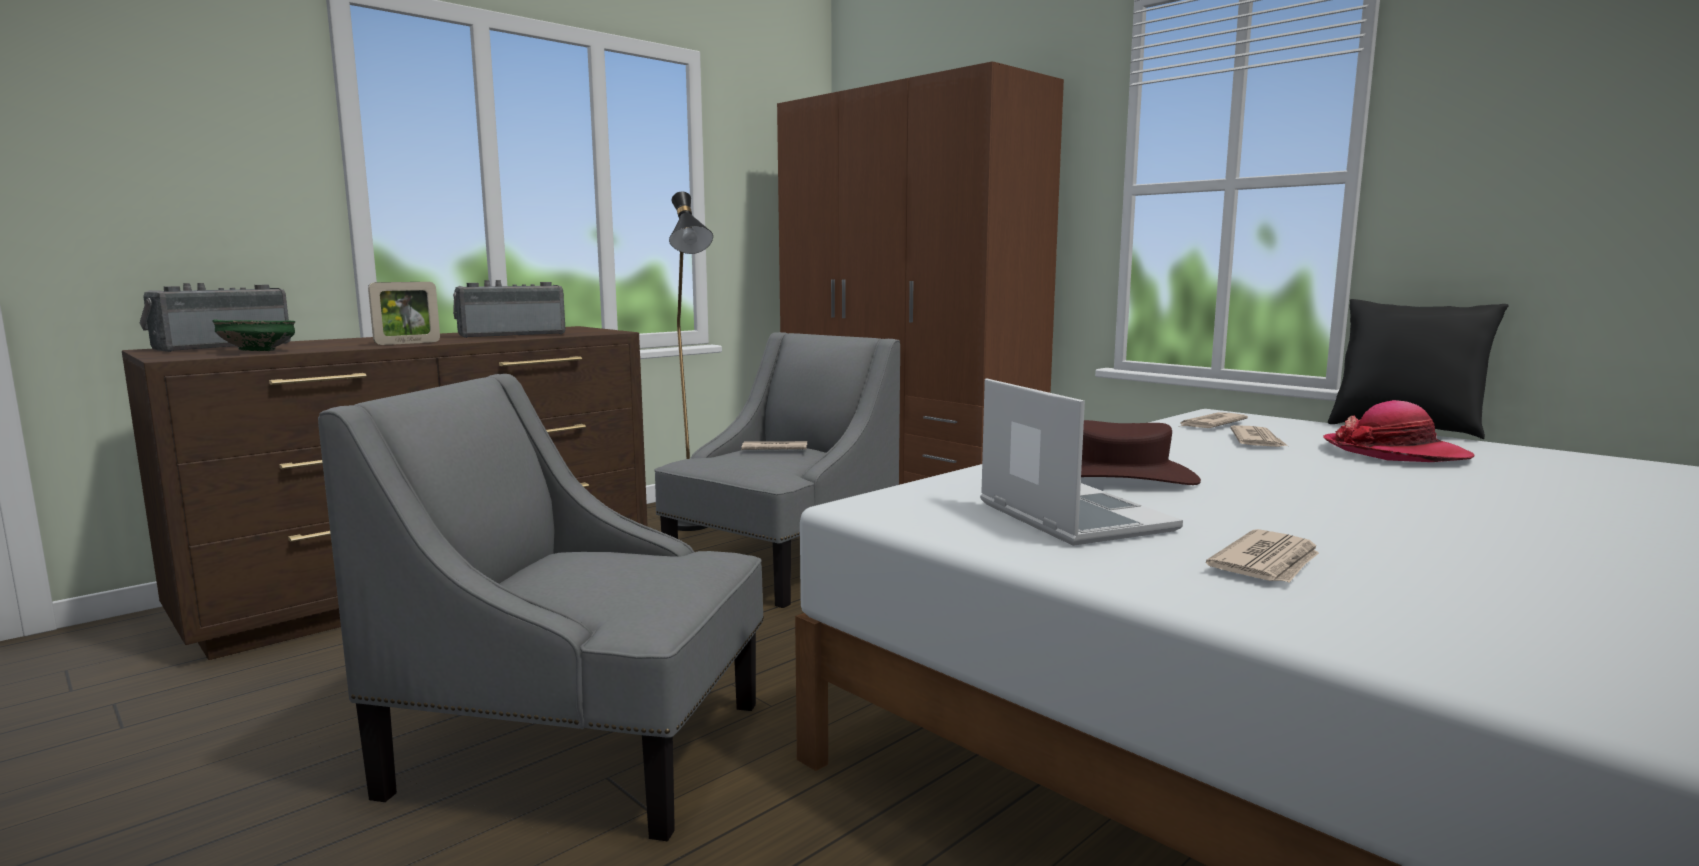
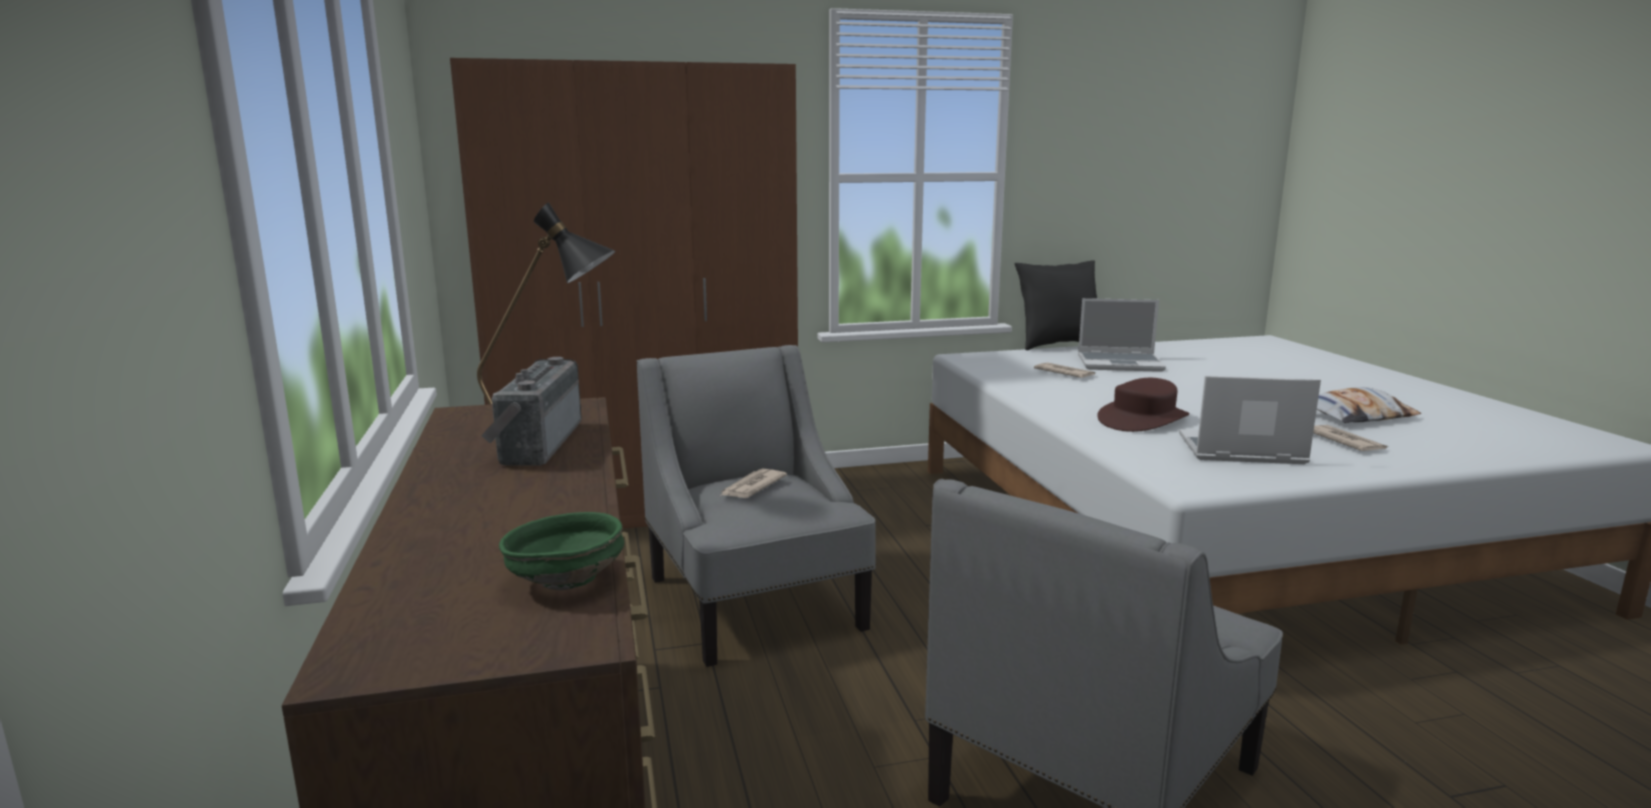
camera: 60 degrees left, 5 degrees up
radio [140,283,291,352] -> none
picture frame [368,282,440,345] -> none
newspaper [1179,412,1248,428] -> none
hat [1323,400,1475,462] -> laptop [1078,298,1166,372]
none -> pillow [1317,387,1421,423]

